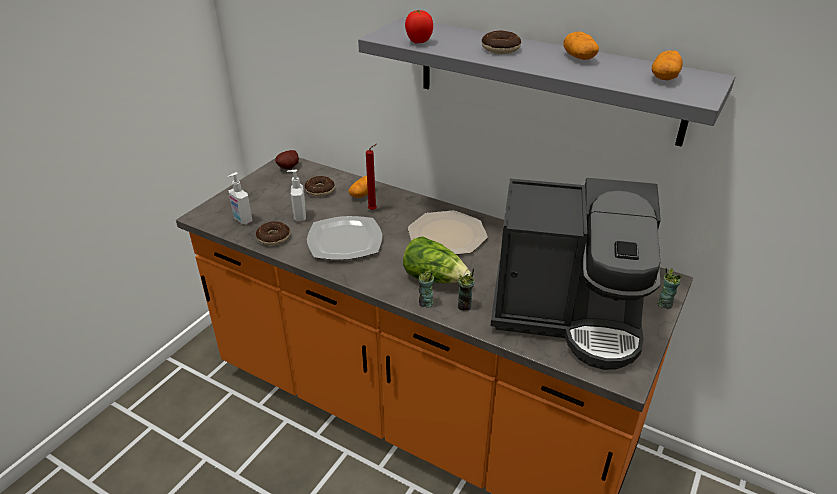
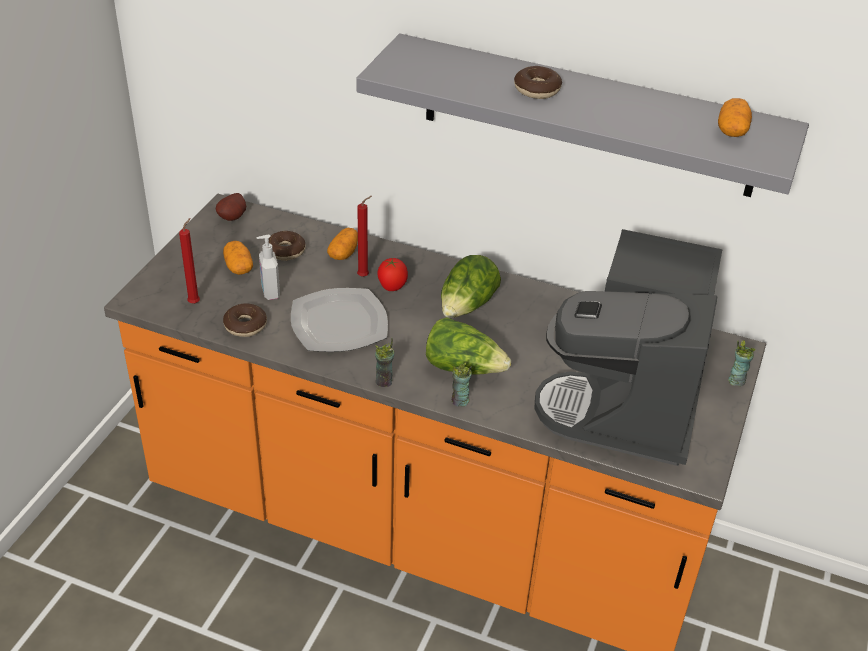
camera: 10 degrees left, 5 degrees up
soap dispenser [228,172,253,224] -> red candle [179,218,200,304]
tomato [405,10,433,43] -> tomato moved to [377,258,408,291]
plate [408,211,488,255] -> lettuce [441,255,501,318]
cup [458,269,475,311] -> cup moved to [375,338,394,387]
coffee machine [490,178,661,370] -> coffee machine turned 105 degrees clockwise [534,229,723,466]
potato [564,31,599,60] -> potato moved to [223,241,253,275]

